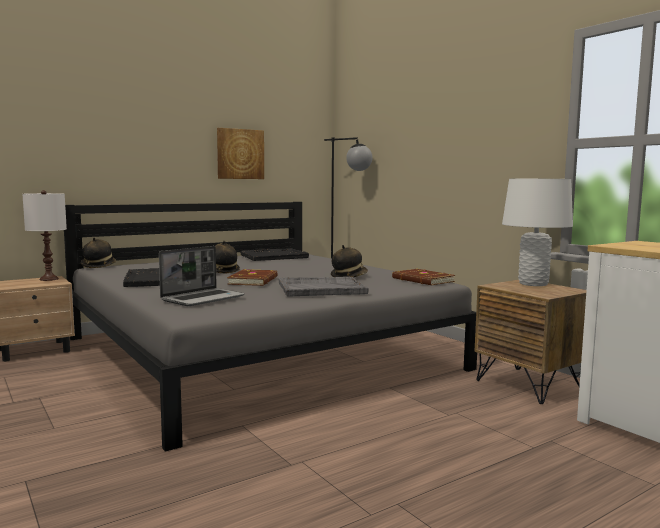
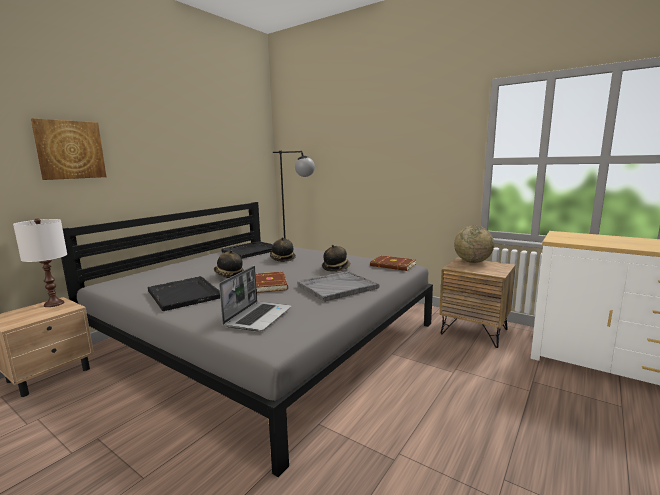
camera: 20 degrees left, 5 degrees up
hat [81,237,116,268] -> hat moved to [270,237,296,262]
picture [217,128,264,179] -> picture moved to [31,118,106,180]
white table lamp [502,179,573,286] -> globe [454,225,494,263]

